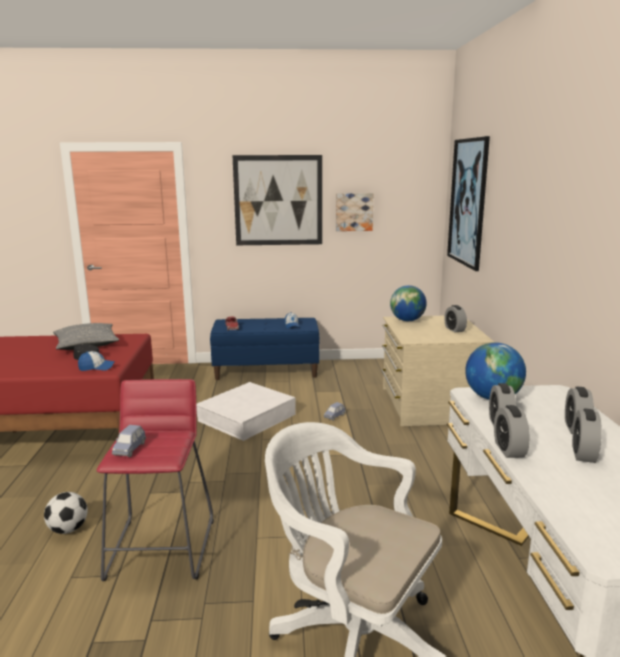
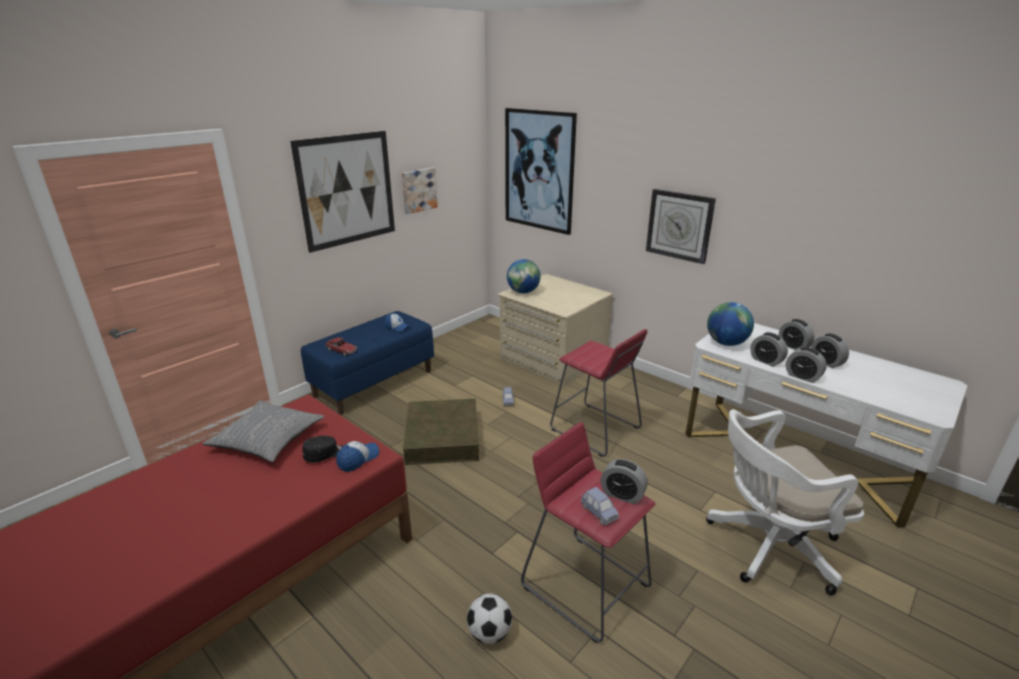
camera: 45 degrees left, 10 degrees up
white storage box [196,382,296,441] -> brown storage box [403,399,479,465]
alarm clock [444,305,467,333] -> alarm clock moved to [600,459,648,504]
none -> red stool [550,329,647,457]
none -> wall clock [646,189,716,264]

